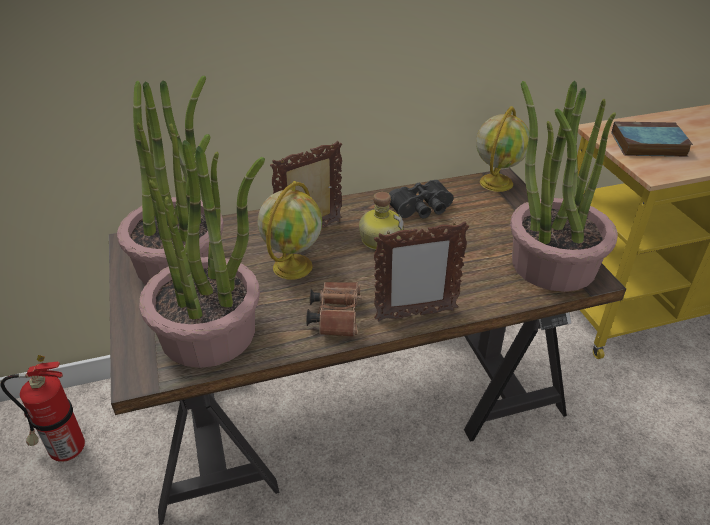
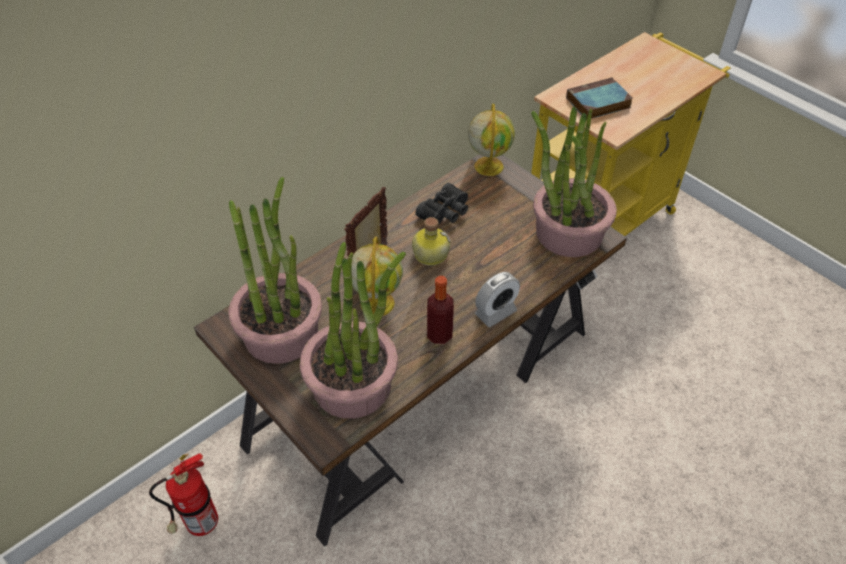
camera: 25 degrees left, 10 degrees up
brown binoculars [306,282,361,337] -> bottle [427,276,454,344]
picture frame [374,221,469,322] -> alarm clock [475,272,520,327]

